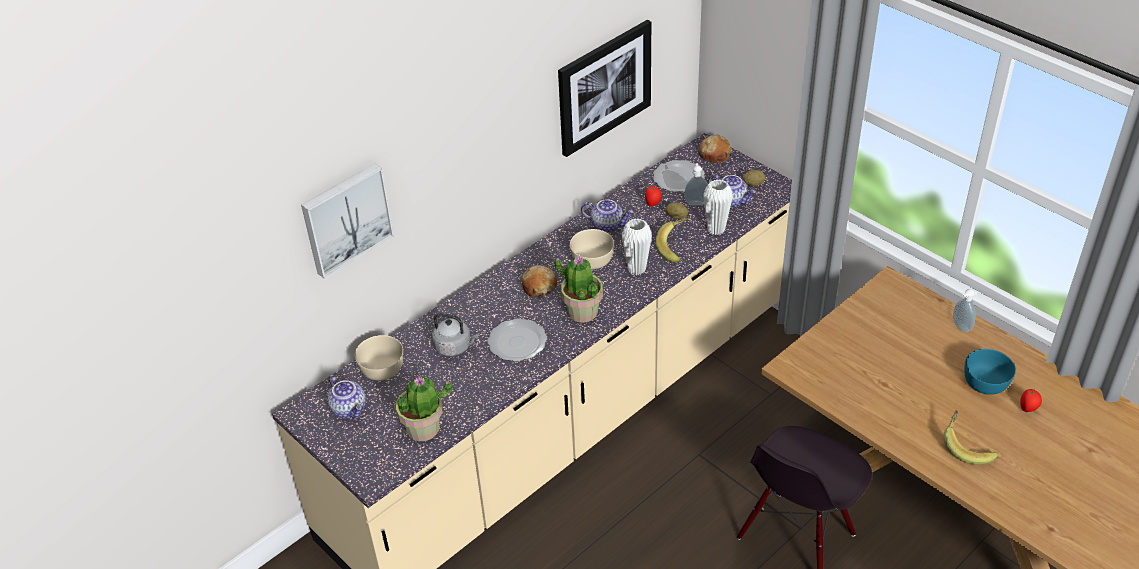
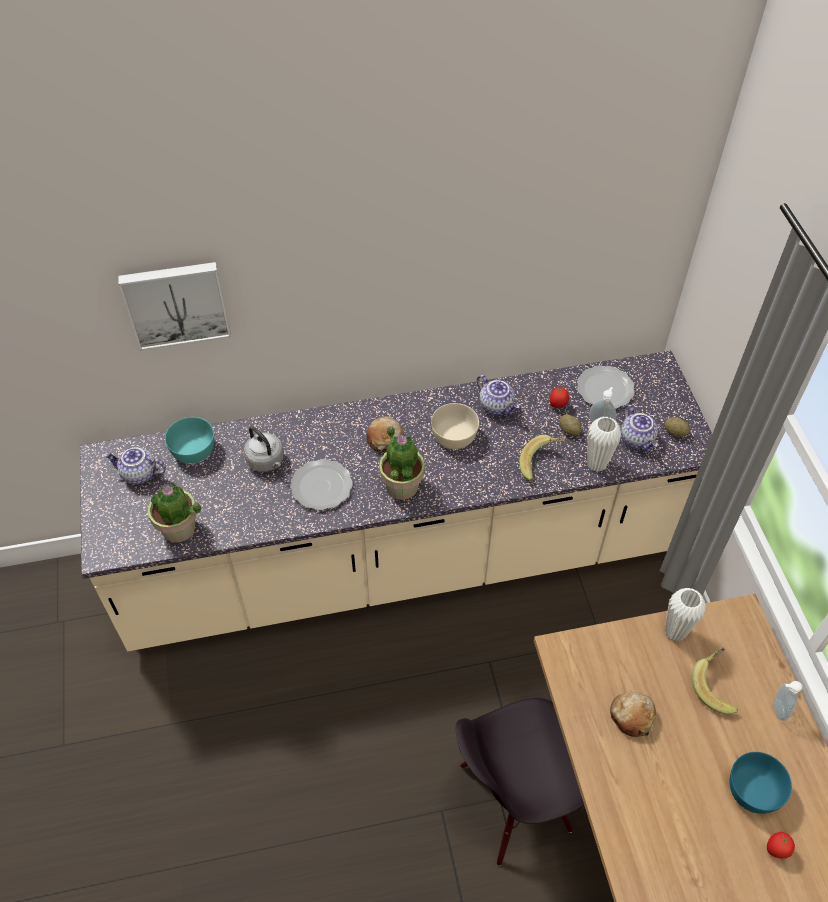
camera: 30 degrees right, 10 degrees up
teapot [327,375,366,418] -> teapot turned 105 degrees clockwise [104,447,166,485]
beige bowl [355,335,403,380] -> turquoise bowl [165,417,214,464]
picture [558,20,651,157] -> none
white vase [622,219,652,275] -> white vase moved to [665,588,705,641]
bread [698,135,733,163] -> bread moved to [610,692,656,737]
banana [943,410,998,465] -> banana moved to [692,647,738,715]

